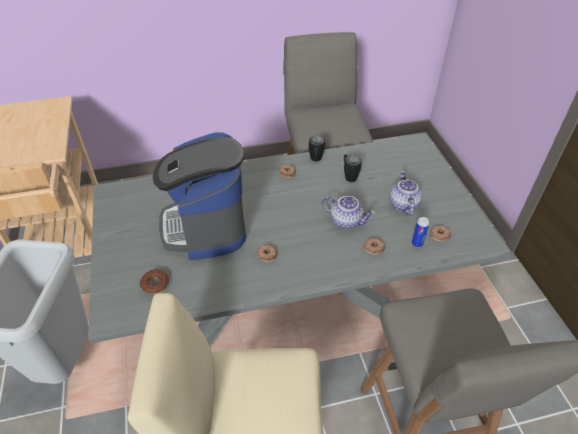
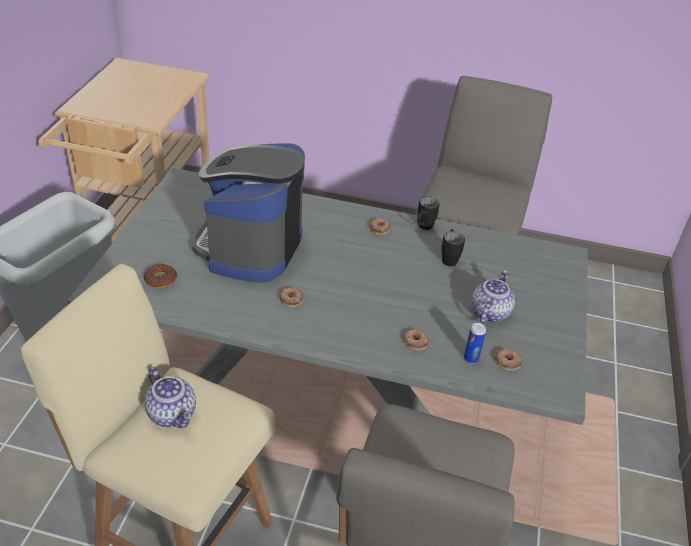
camera: 25 degrees right, 5 degrees down
teapot [321,196,375,229] -> teapot moved to [145,367,196,428]

